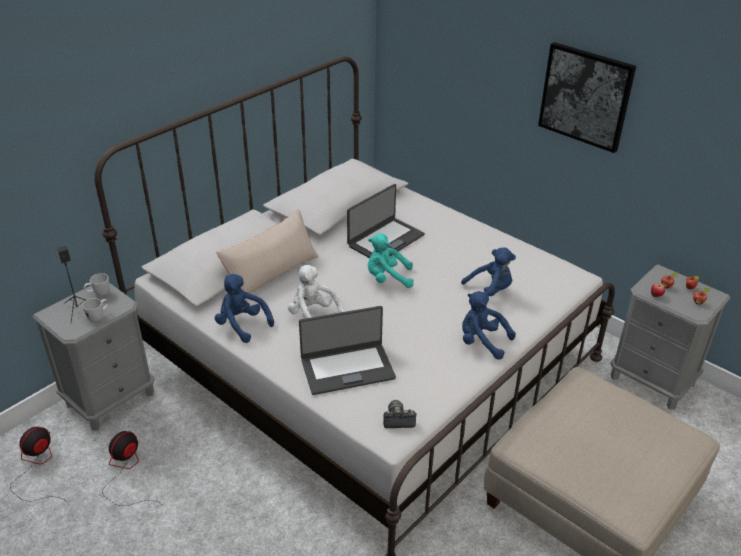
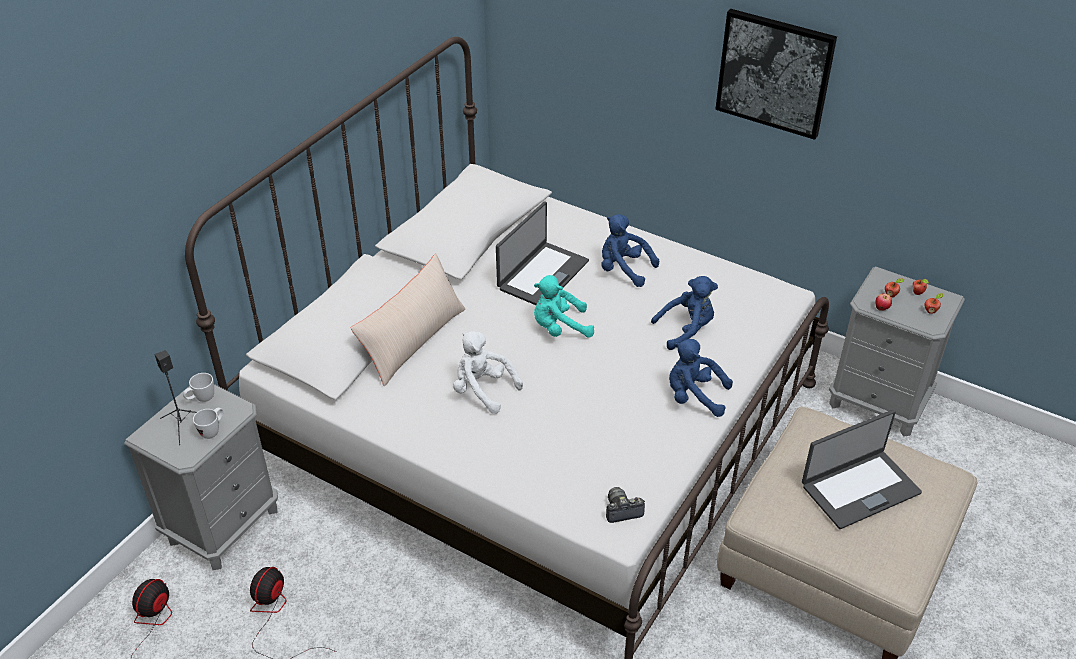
camera: 10 degrees left, 5 degrees up
blue plush toy [215,274,274,343] -> blue plush toy moved to [601,214,659,287]
laptop [299,306,396,395] -> laptop moved to [802,410,922,529]

